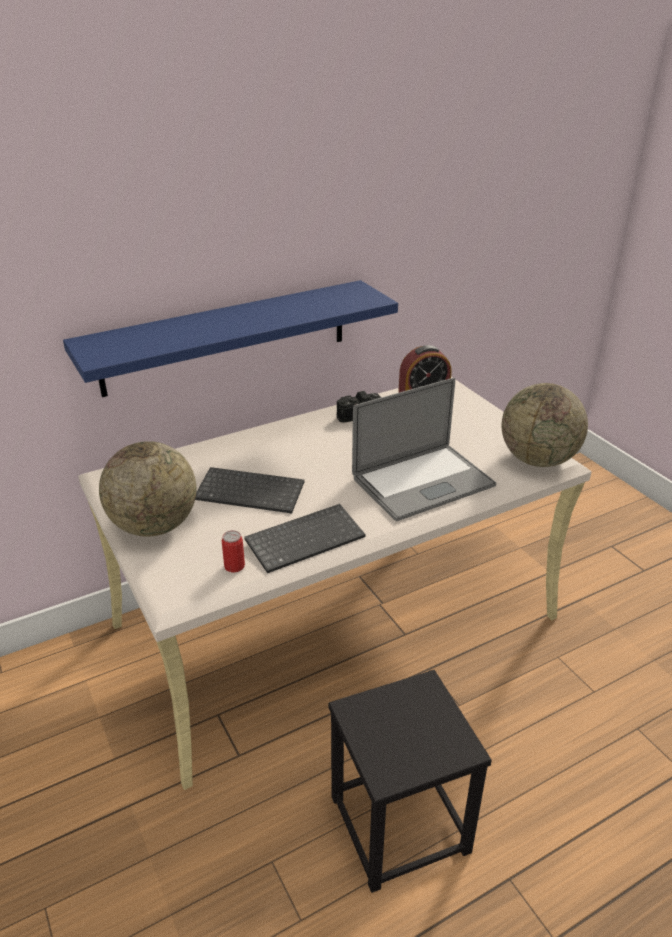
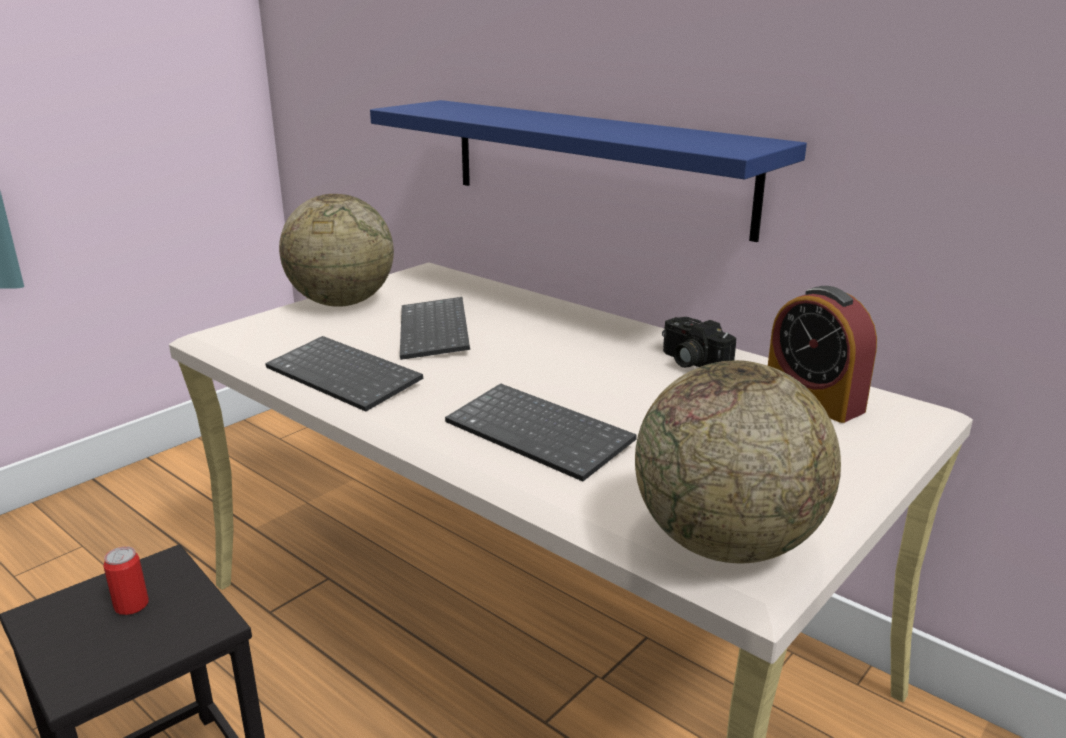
camera: 70 degrees right, 10 degrees down
can [222,530,245,573] -> can moved to [103,546,149,615]
laptop [352,378,496,521] -> keyboard [445,383,637,482]

